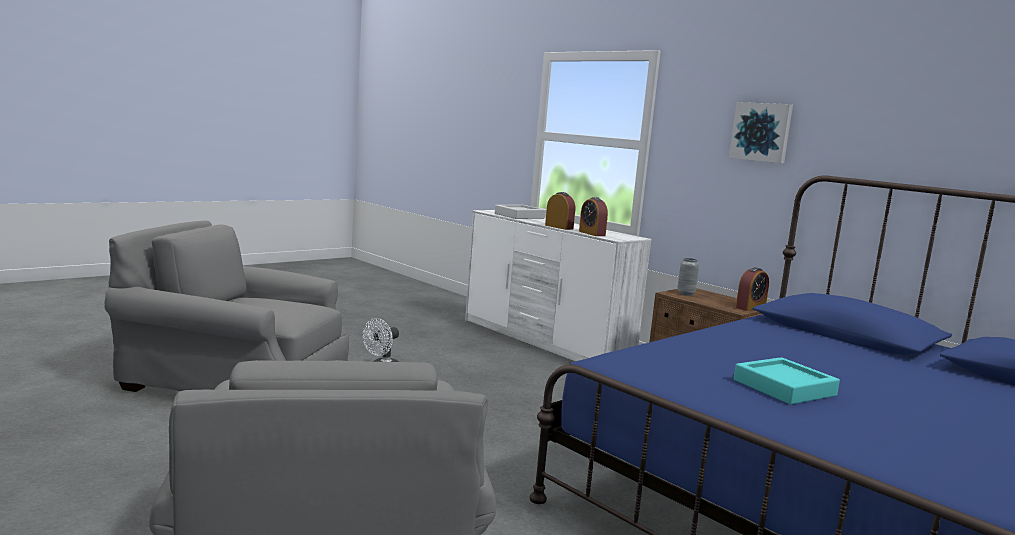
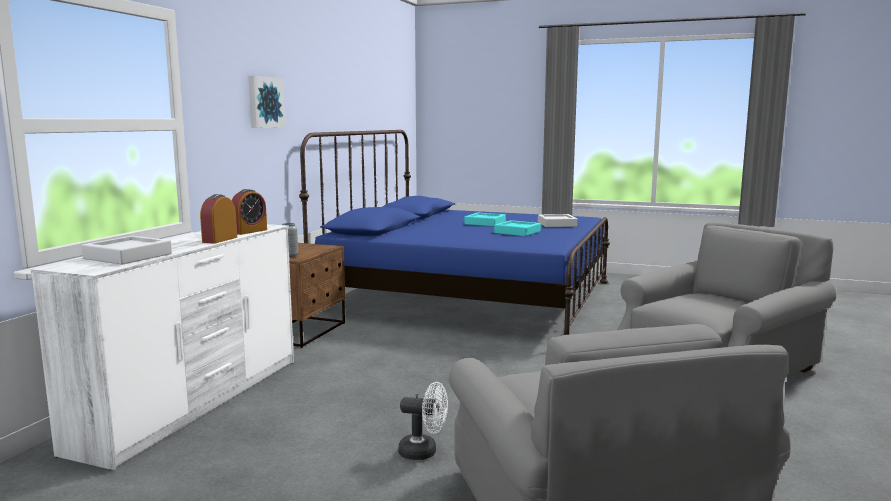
camera: 115 degrees left, 0 degrees up
alarm clock [736,267,769,311] -> none
none -> turquoise tray [464,213,506,226]
none -> grey tray [538,214,578,227]

